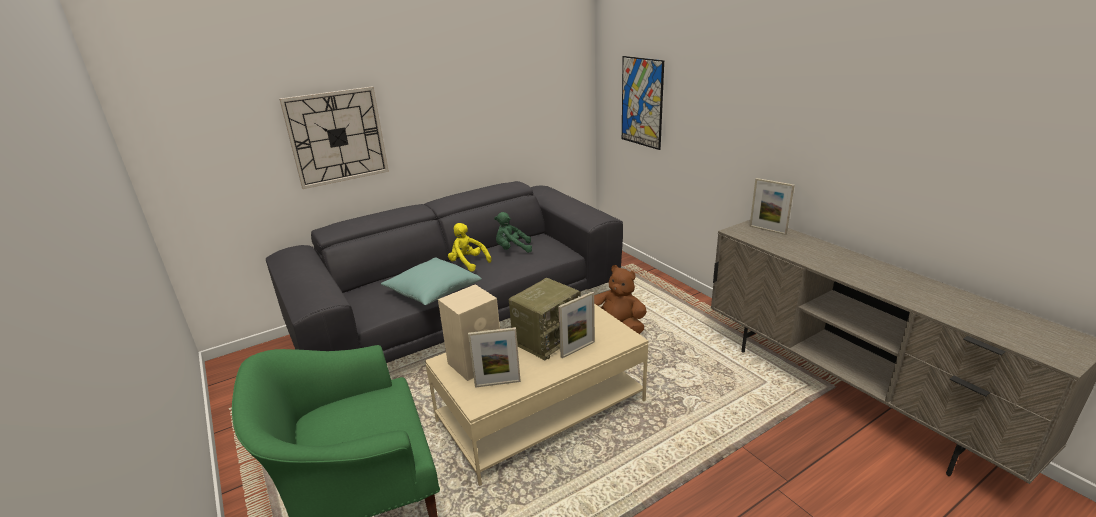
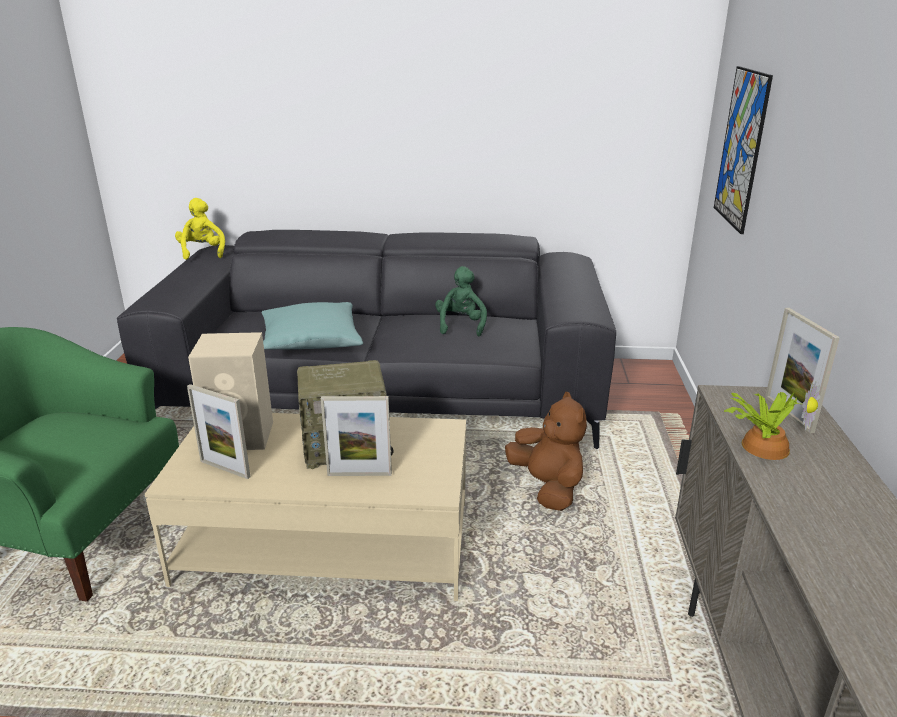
camera: 35 degrees right, 0 degrees up
wall clock [279,86,389,189] -> none
yellow plush toy [448,223,492,271] -> yellow plush toy moved to [175,198,225,260]
green plush toy [494,212,532,253] -> green plush toy turned 60 degrees clockwise [435,266,487,336]
none -> potted plant [724,382,820,460]

